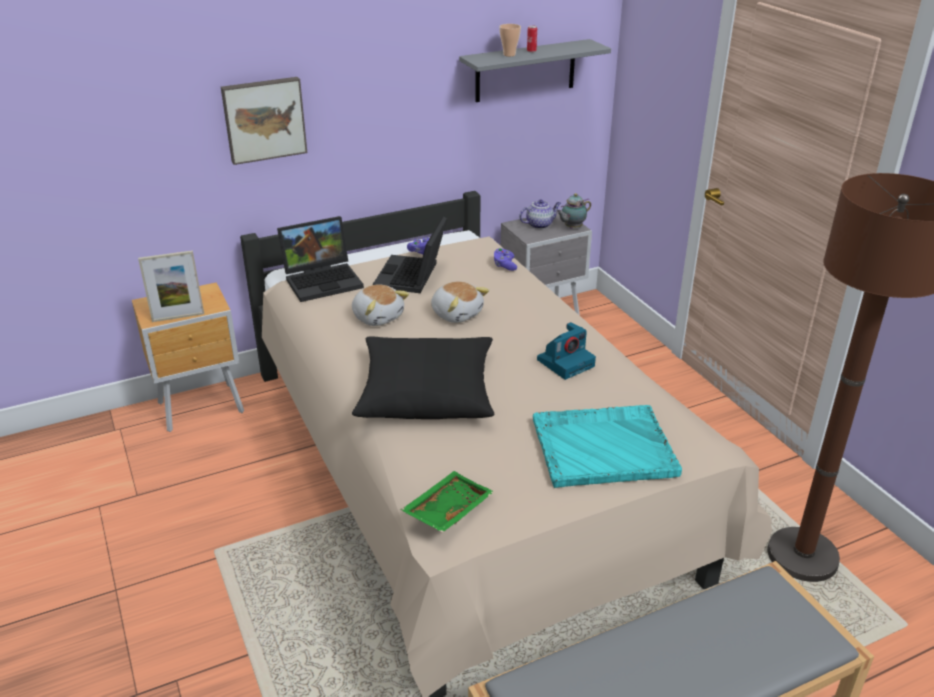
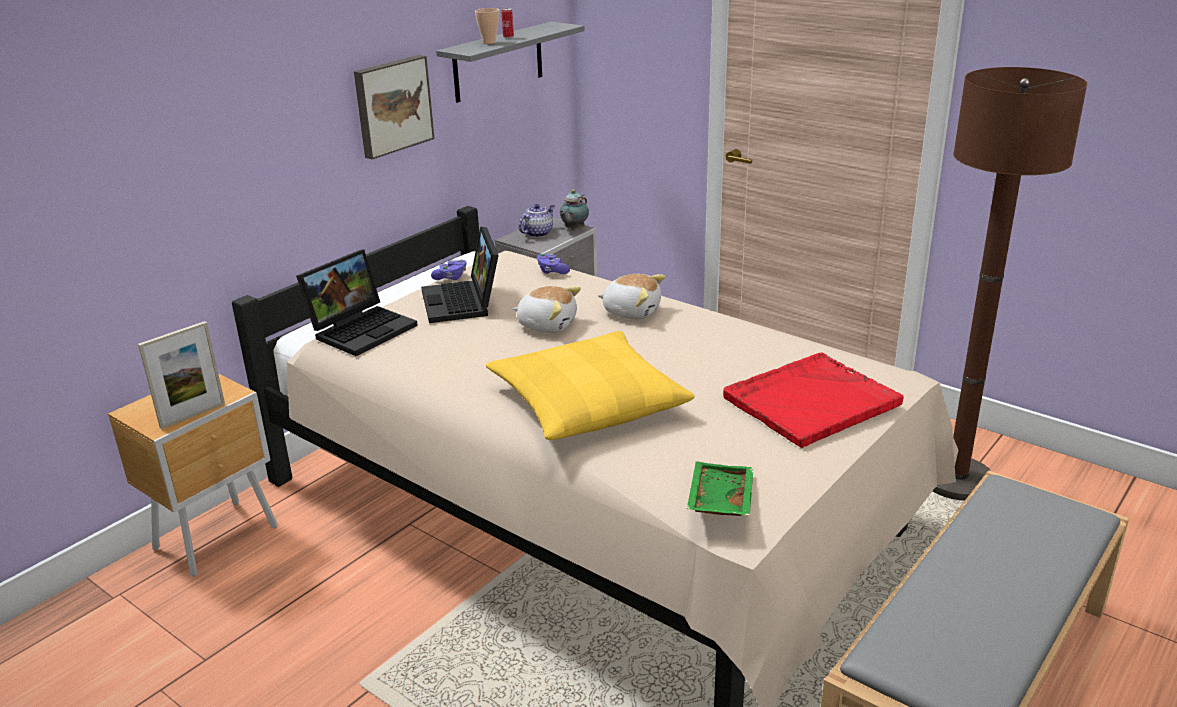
camera: 25 degrees left, 5 degrees down
picture [221,77,307,165] -> picture moved to [354,55,435,159]
plush toy [352,284,409,326] -> plush toy moved to [598,274,665,319]
black pillow [352,336,494,419] -> yellow pillow [486,331,695,440]
turquoise tray [533,405,682,488] -> red tray [723,352,904,448]
camera [537,322,596,380] -> none

